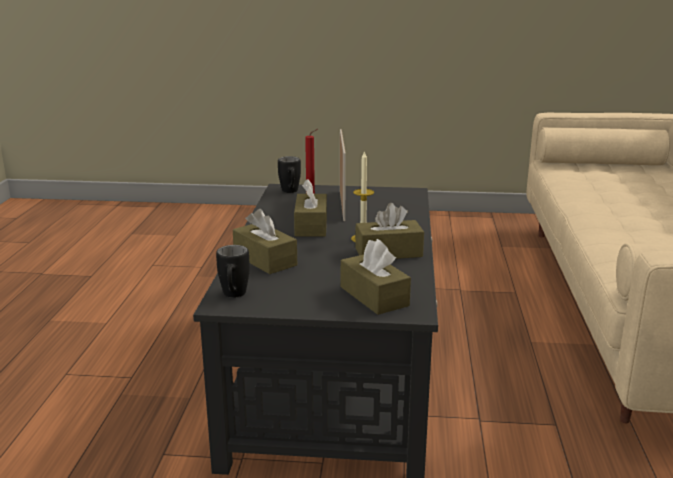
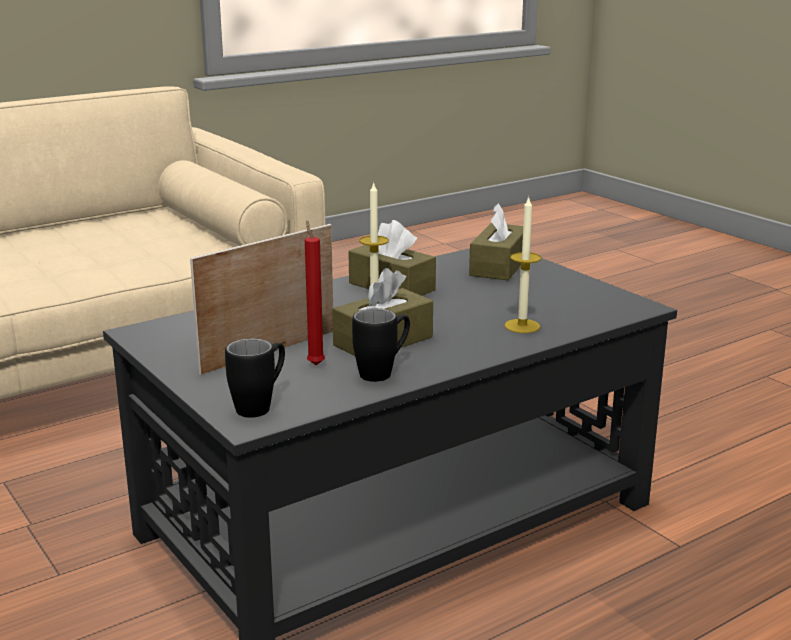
camera: 130 degrees left, 0 degrees up
black mug [216,245,250,298] -> black mug moved to [352,308,410,382]
brown tissue box [233,209,297,274] -> candle [504,196,541,333]

